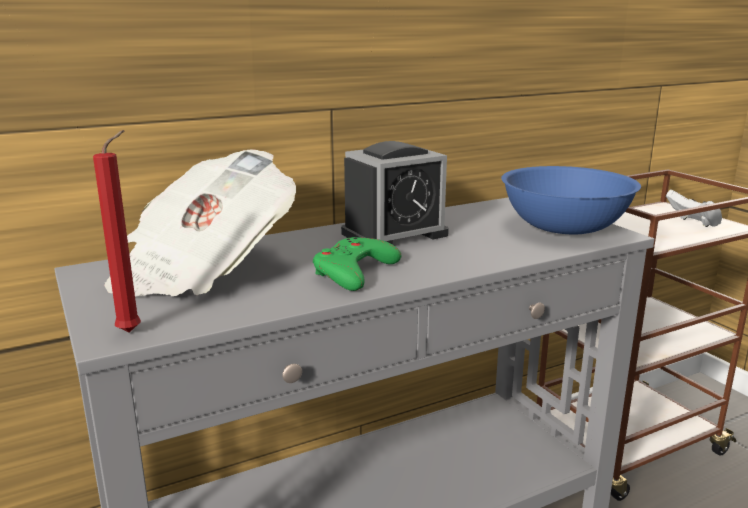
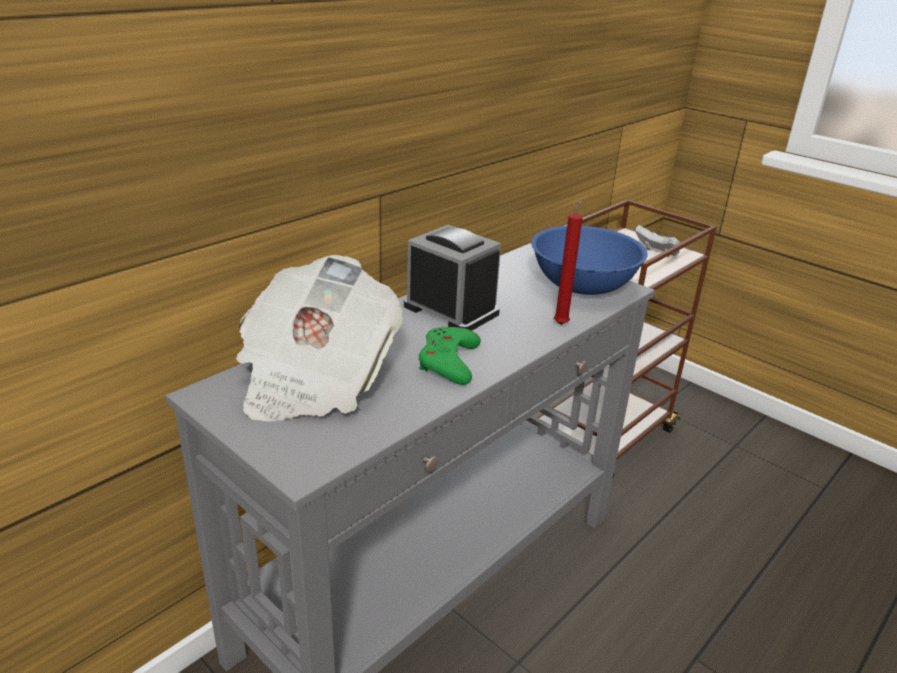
camera: 20 degrees left, 10 degrees up
red candle [93,130,141,332] -> red candle moved to [554,199,583,325]
alarm clock [341,141,449,245] -> alarm clock turned 90 degrees counterclockwise [404,225,501,331]

